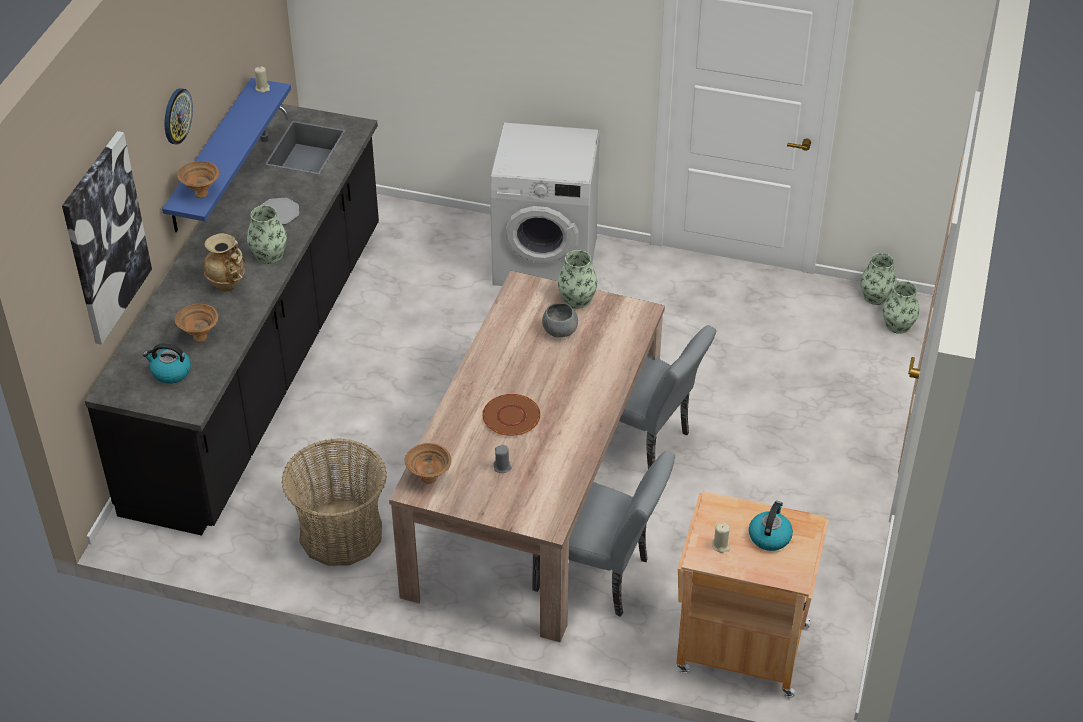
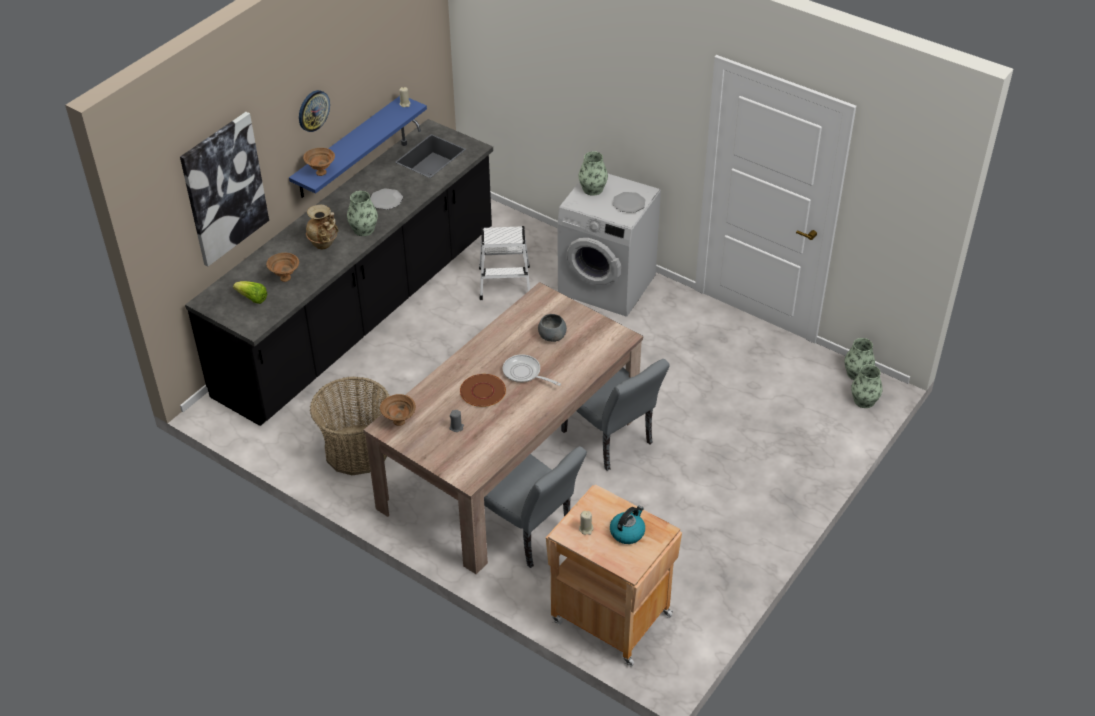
camera: 20 degrees right, 0 degrees up
kettle [143,343,191,384] -> lettuce [233,281,267,304]
vase [558,250,598,309] -> vase moved to [579,151,608,196]
none -> white step ladder [479,226,530,300]
none -> frying pan [503,354,561,386]
none -> plate [613,192,645,213]

